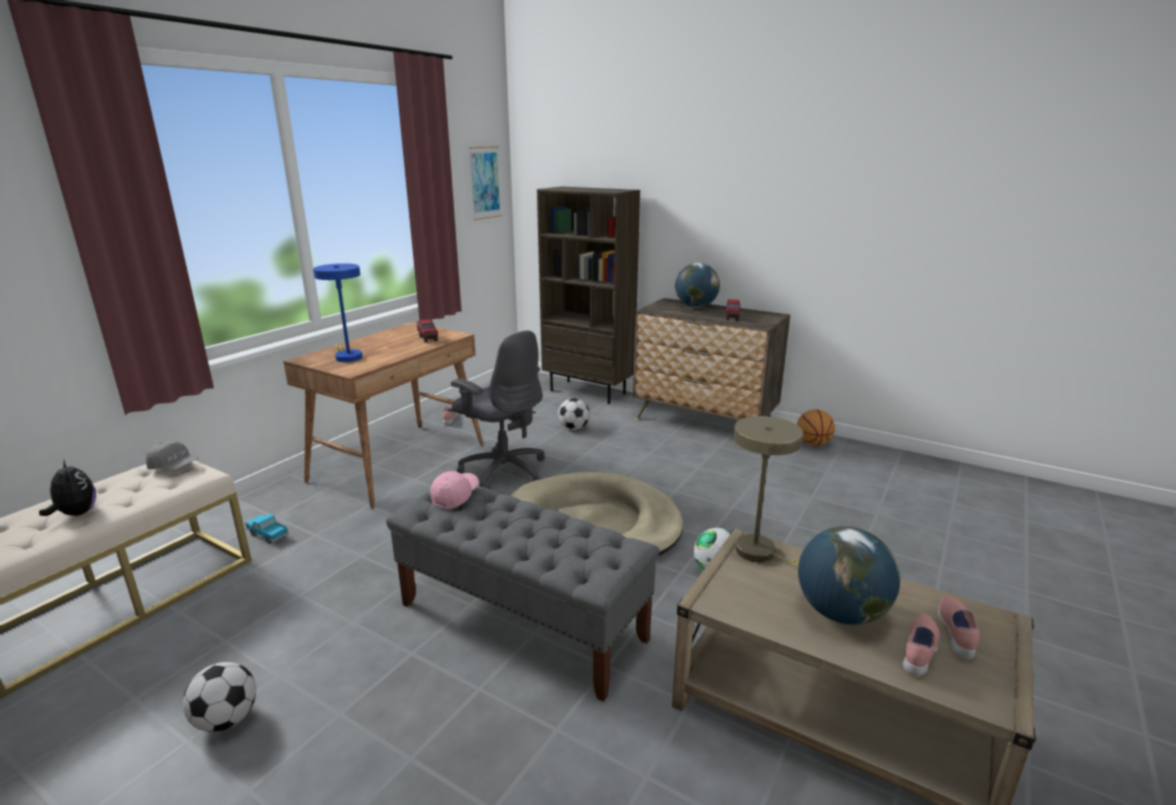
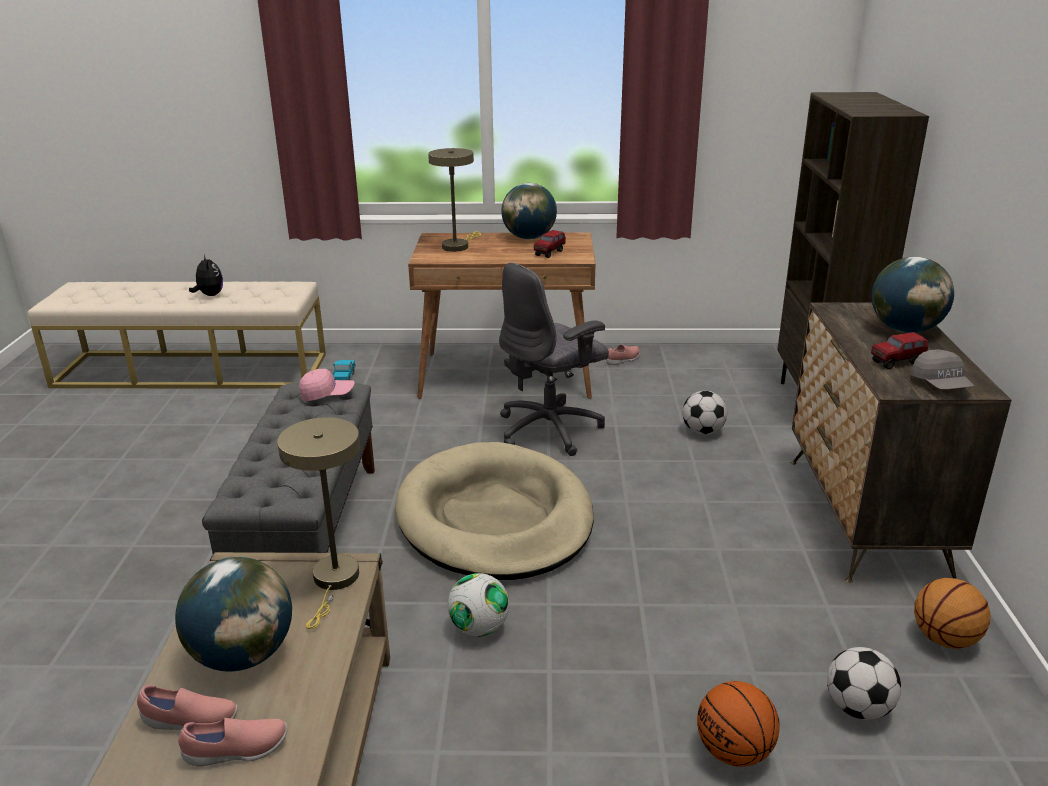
camera: 60 degrees right, 5 degrees up
plush toy [39,459,96,516] -> plush toy turned 45 degrees counterclockwise [189,255,223,296]
grey cap [146,441,199,470] -> grey cap moved to [911,349,974,390]
football [183,662,256,732] -> football moved to [827,647,901,720]
blue table lamp [313,263,363,362] -> beige table lamp [428,148,481,252]
grey office chair [451,330,545,489] -> grey office chair turned 45 degrees clockwise [499,263,609,456]
picture [468,146,502,220] -> none
none -> globe [501,183,557,239]
none -> basketball [697,681,780,767]

